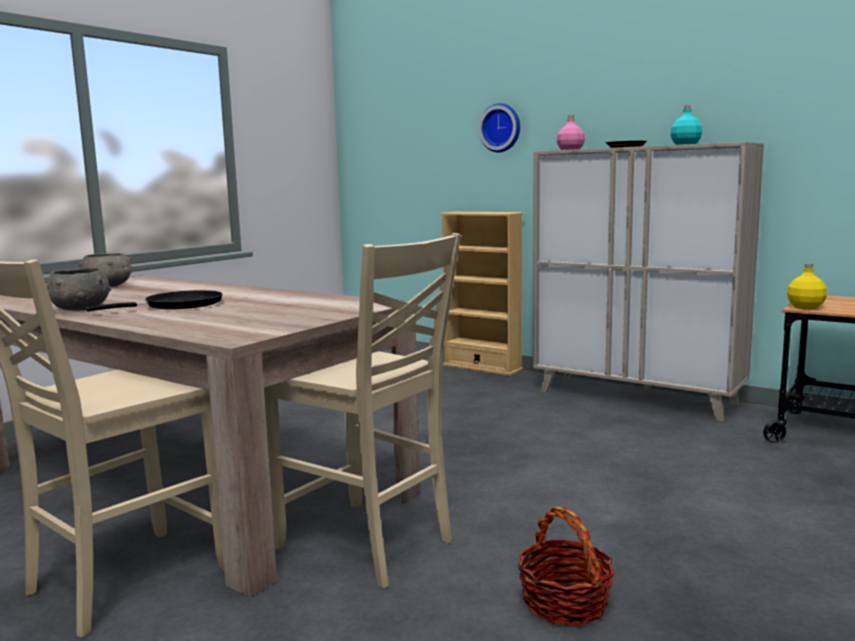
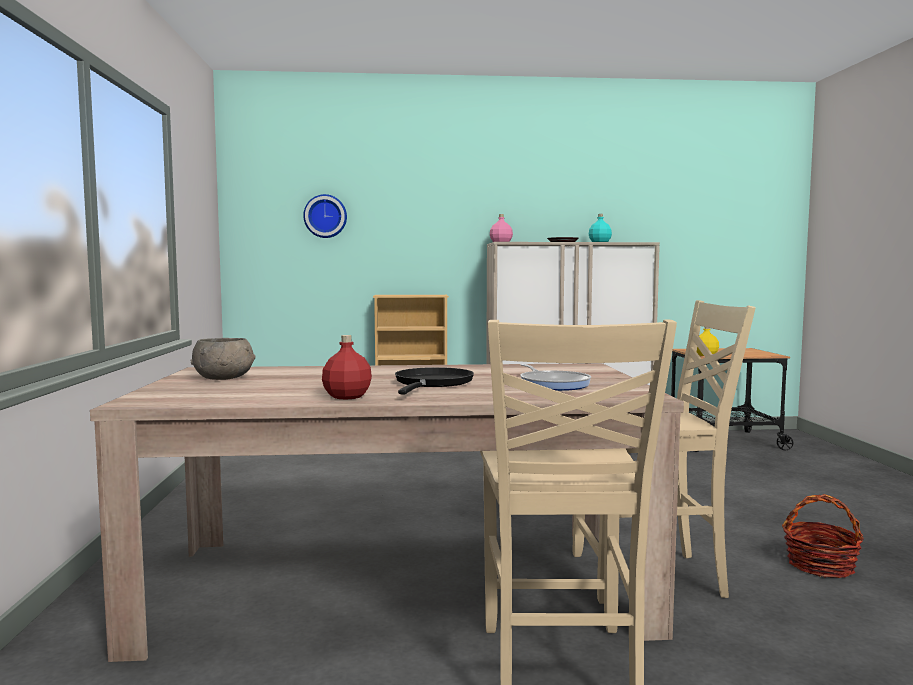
camera: 40 degrees left, 5 degrees down
grey bowl [46,268,111,311] -> red bottle [322,335,372,399]
wall clock [479,103,520,152] -> wall clock moved to [303,194,347,238]
none -> frying pan [520,364,591,391]

